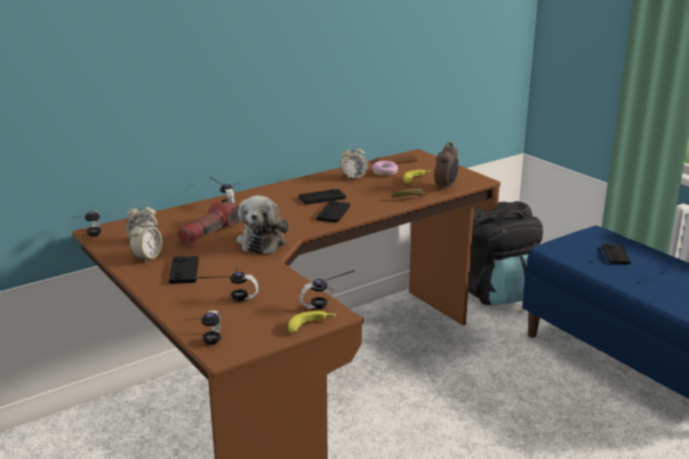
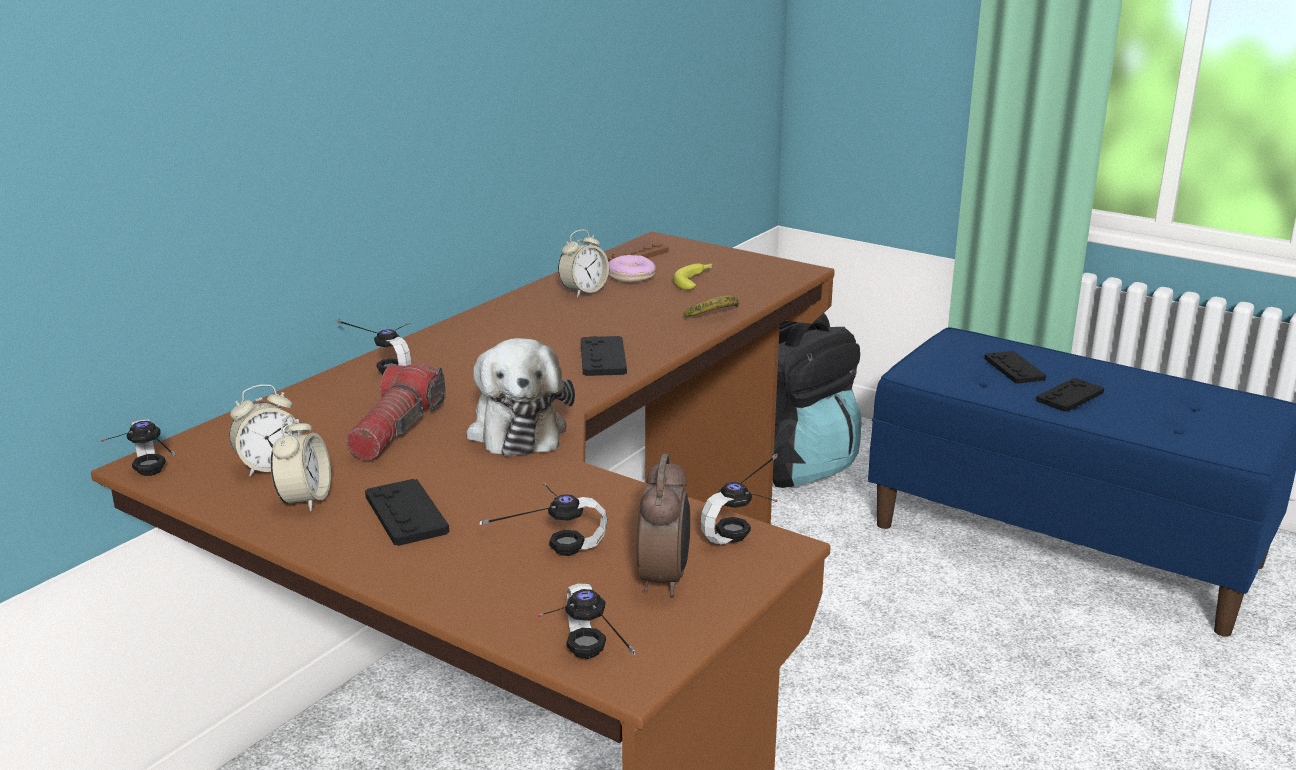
camera: 20 degrees left, 0 degrees up
banana [288,311,336,333] -> none
black game controller [299,189,346,205] -> black game controller moved to [1036,378,1104,412]
alarm clock [435,142,459,191] -> alarm clock moved to [636,453,690,597]

